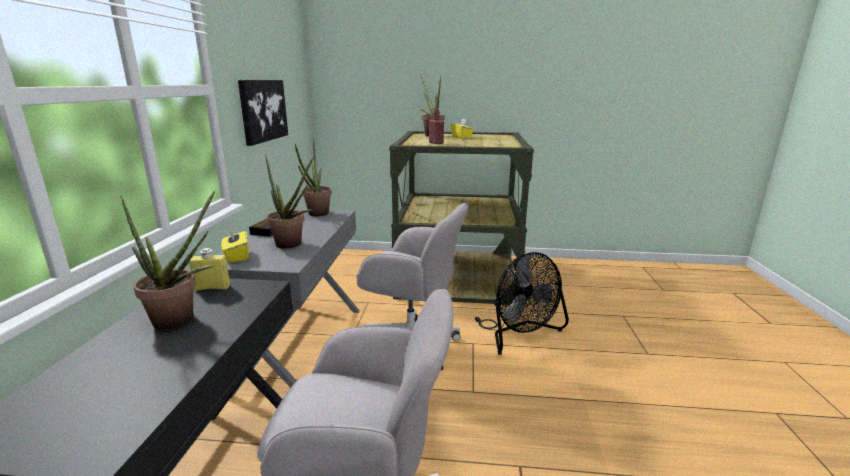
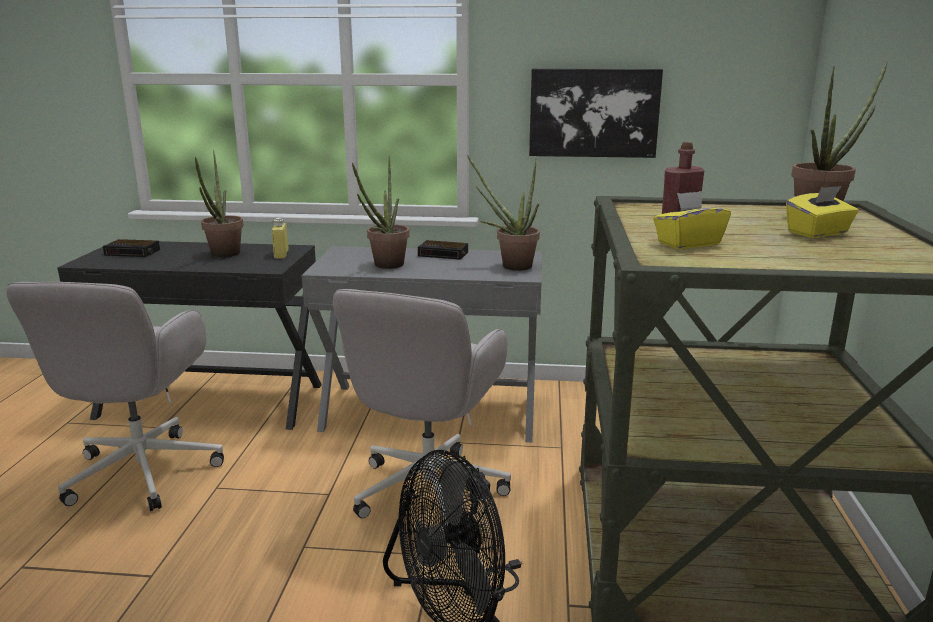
camera: 90 degrees right, 0 degrees up
yellow tissue box [221,227,249,263] -> yellow tissue box moved to [653,191,731,249]
none -> alarm clock [103,239,160,257]

